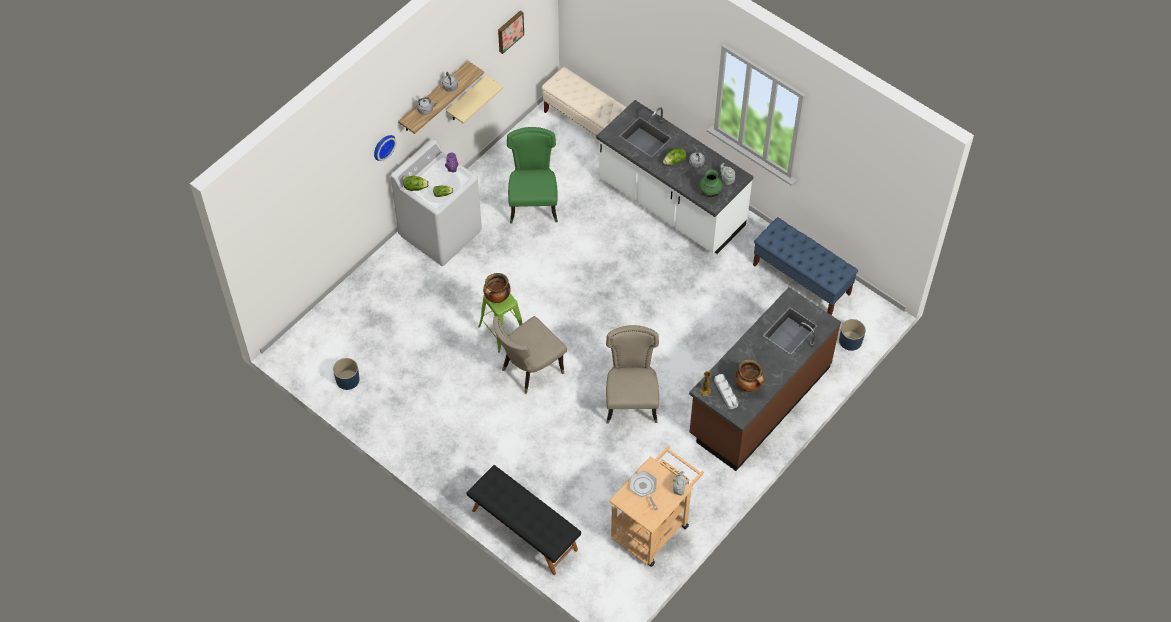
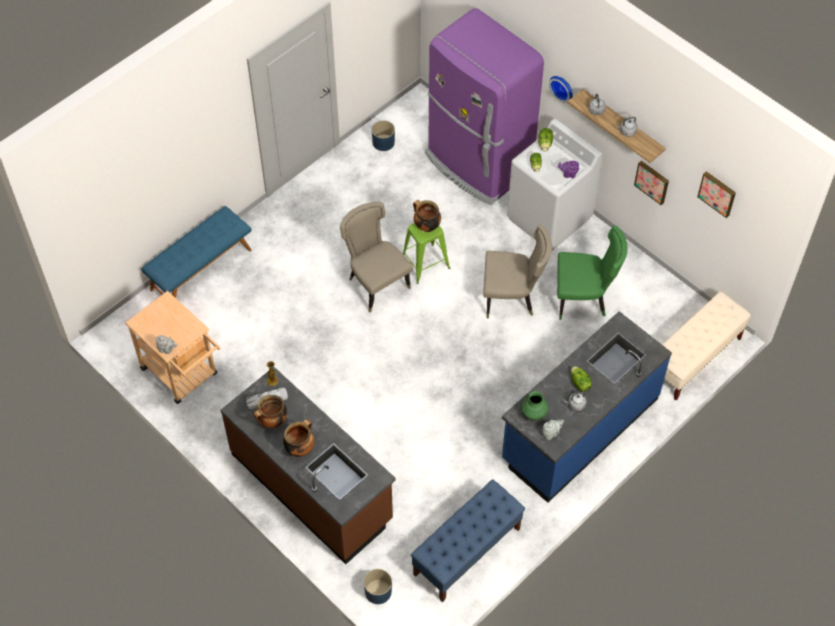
camera: 95 degrees right, 0 degrees up
beige shelf [446,76,503,124] -> picture [634,161,669,205]
black bench [467,465,581,575] -> blue bench [141,206,251,298]
white counter [596,100,754,254] -> blue counter [502,311,672,503]
beige chair [606,325,659,424] -> beige chair moved to [483,224,552,318]
frying pan [629,471,658,511] -> none
none -> cooking pot [283,419,314,457]
none -> purple fridge [425,8,544,205]

